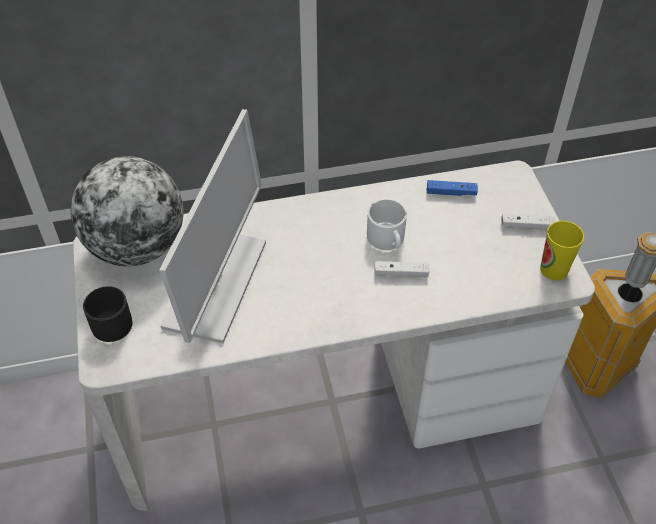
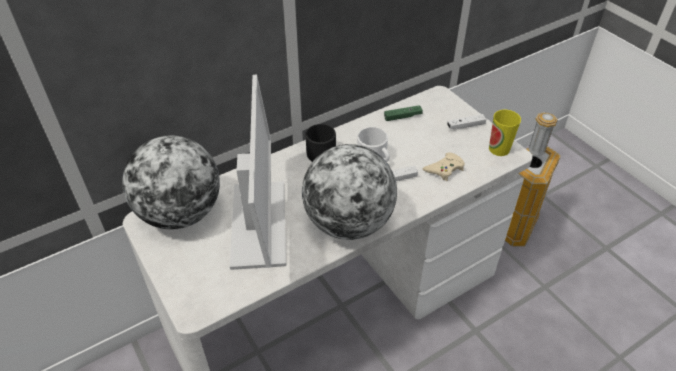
camera: 20 degrees left, 5 degrees down
black mug [83,286,132,342] -> black mug moved to [305,124,336,162]
blue game controller [427,180,478,196] -> green game controller [384,105,423,121]
none -> globe [302,144,397,240]
none -> beige game controller [422,152,465,181]

